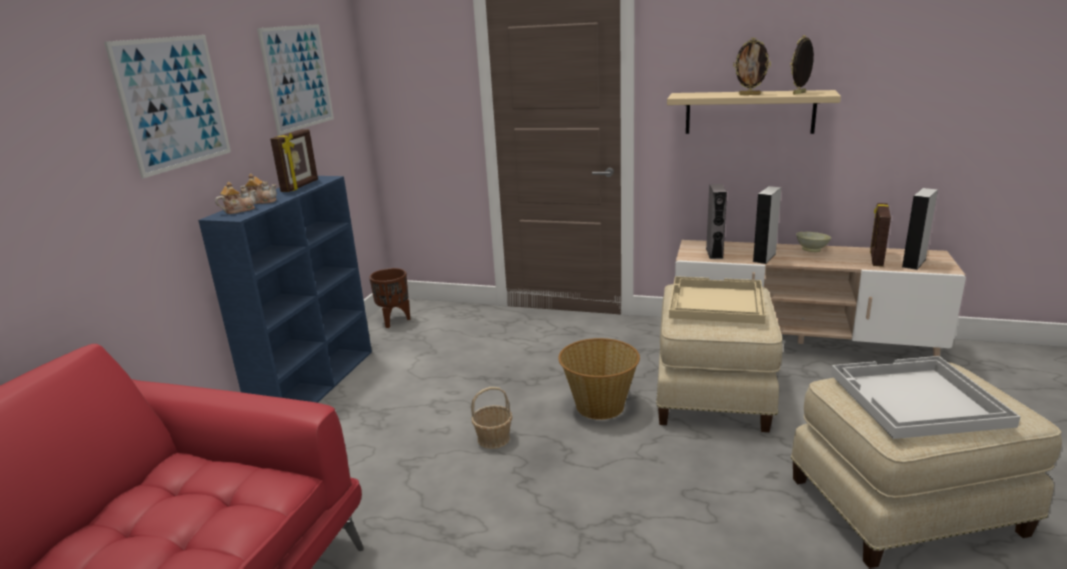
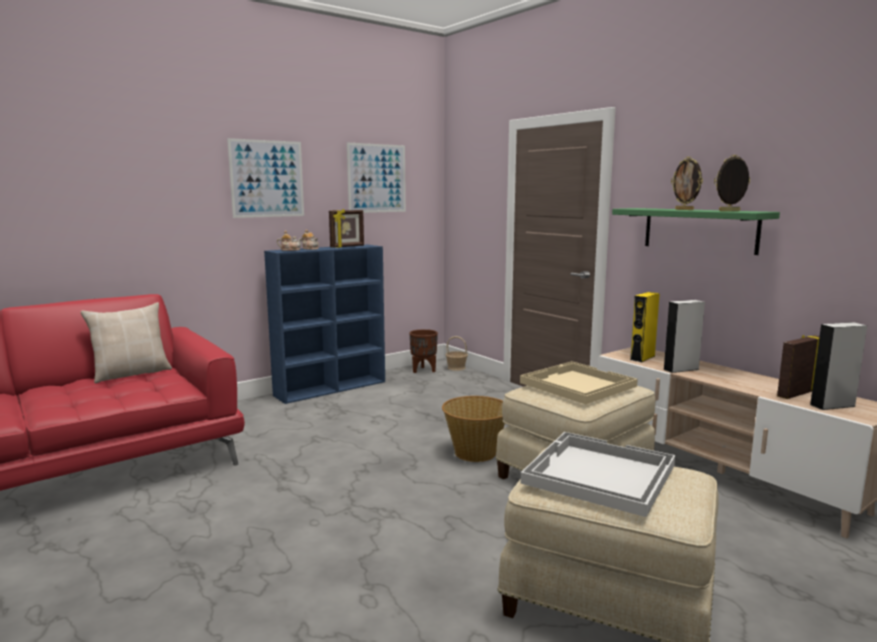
camera: 35 degrees right, 10 degrees down
basket [471,387,512,449] -> basket moved to [446,336,468,371]
beige shelf [667,90,841,134] -> green shelf [612,208,780,255]
grey speaker [706,184,727,259] -> yellow speaker [630,292,660,362]
beige bowl [796,232,831,252] -> none
none -> beige pillow [81,302,172,383]

